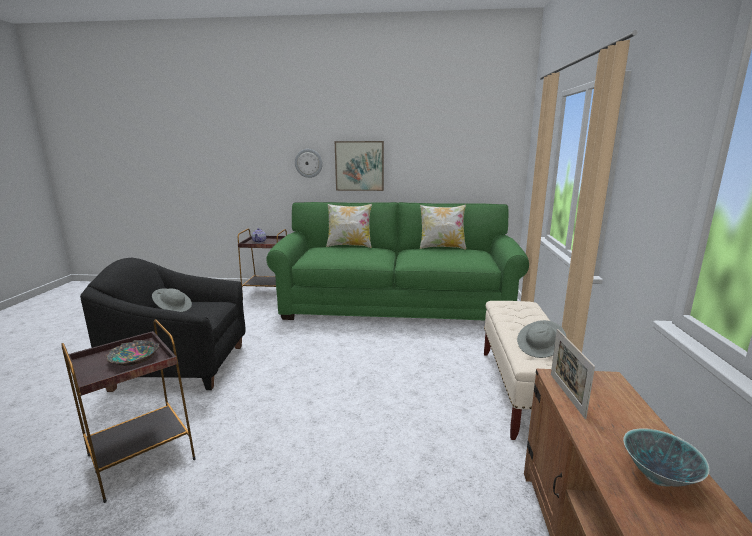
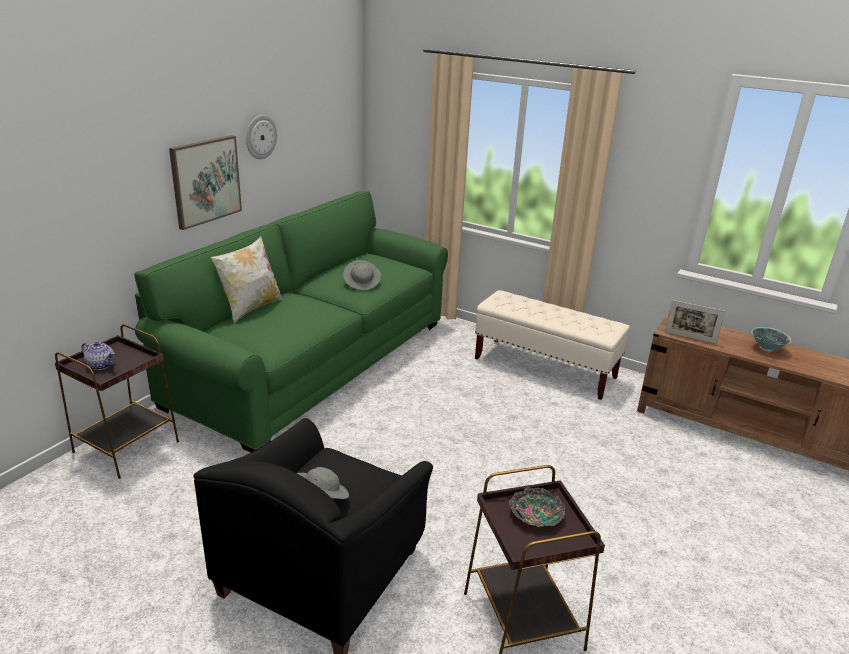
camera: 65 degrees left, 10 degrees up
wall clock [295,149,323,178] -> wall clock moved to [246,115,277,159]
pillow [420,204,466,250] -> none
grey hat [517,320,567,358] -> grey hat moved to [343,260,381,290]

